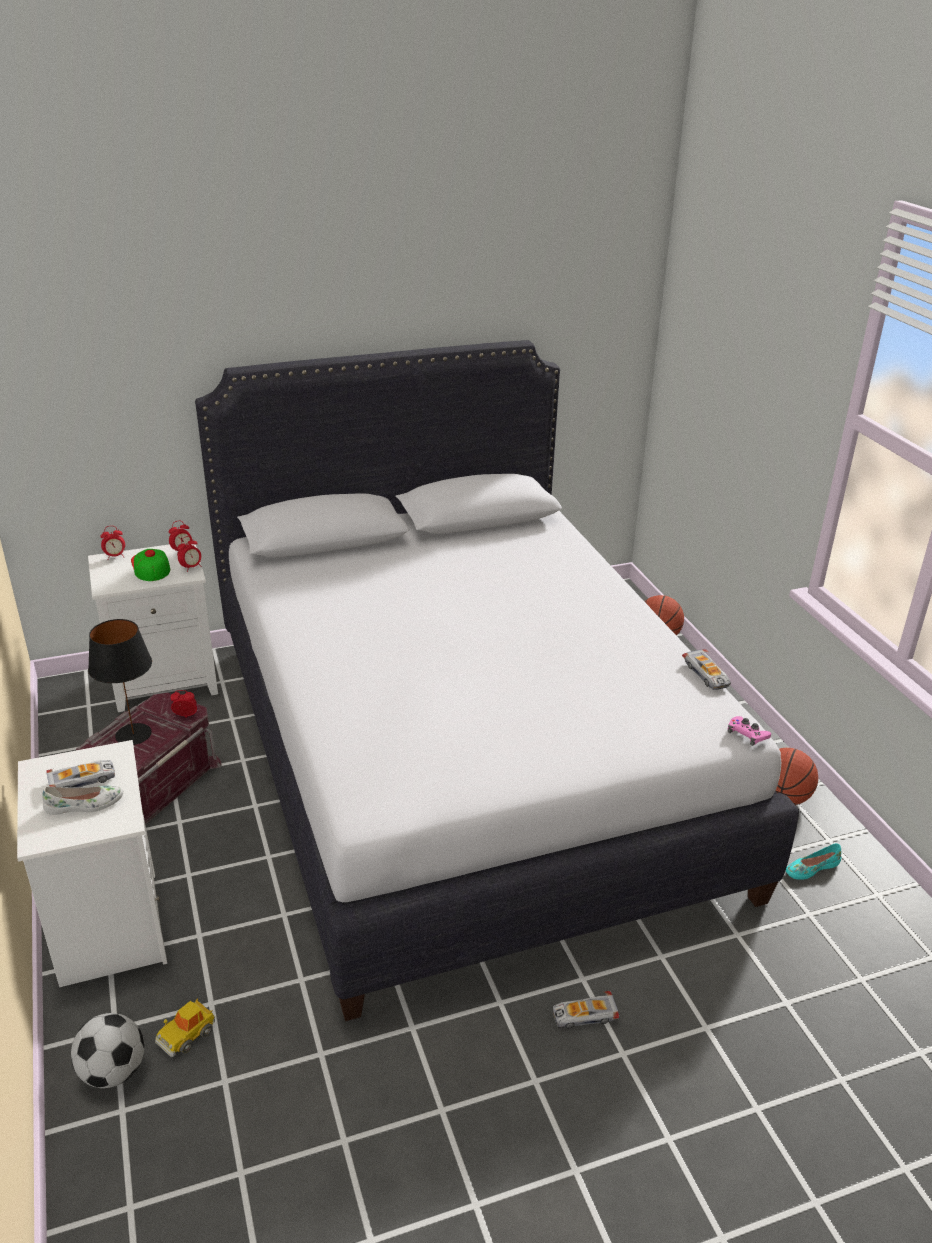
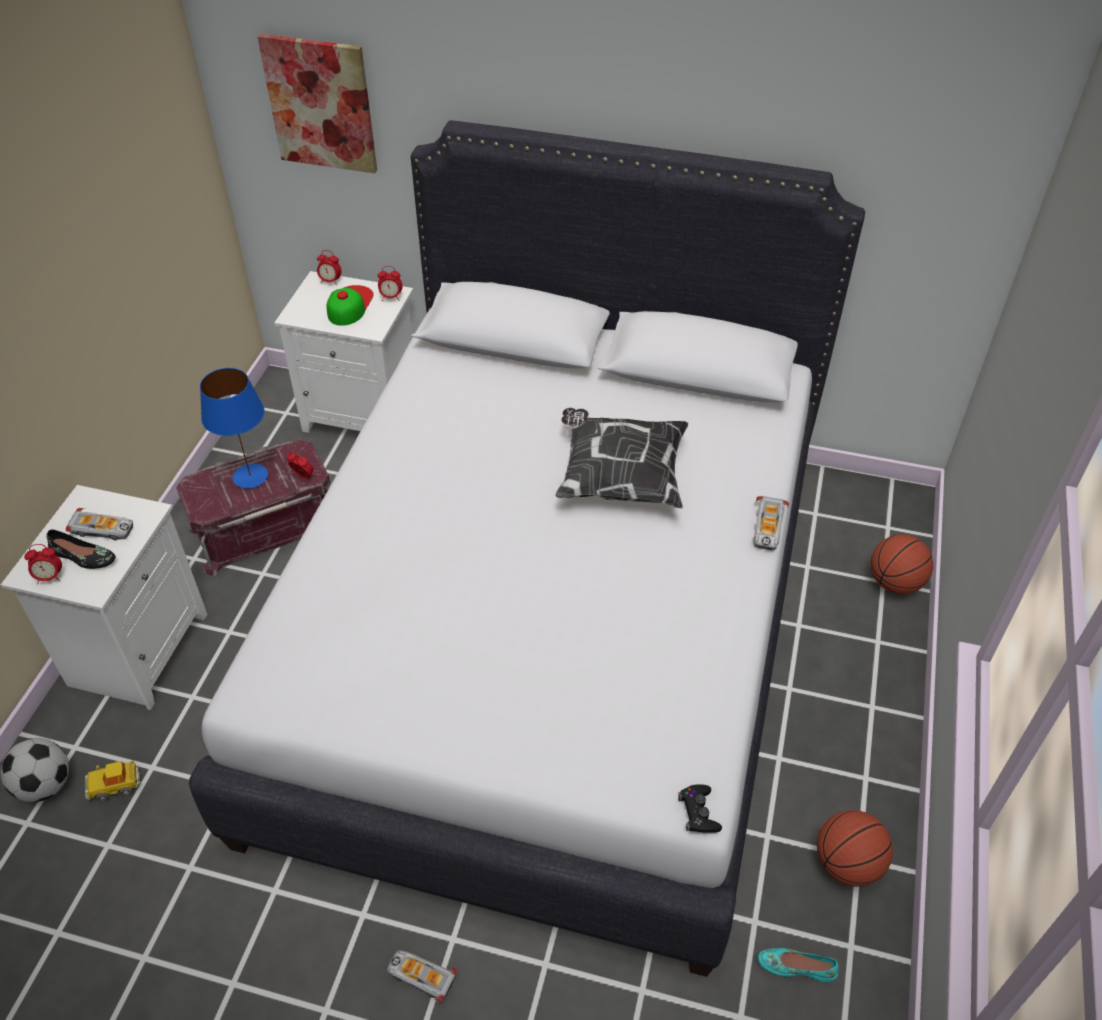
camera: 35 degrees right, 15 degrees up
white shoe [42,786,124,815] -> black shoe [46,529,116,569]
black table lamp [88,619,152,745] -> blue table lamp [200,368,268,489]
alarm clock [177,536,201,572] -> alarm clock moved to [24,544,62,584]
toy car [682,649,731,690] -> toy car moved to [754,496,789,551]
pink game controller [728,716,771,746] -> black game controller [678,784,722,833]
none -> picture [258,34,377,174]
none -> pillow [556,408,688,508]

